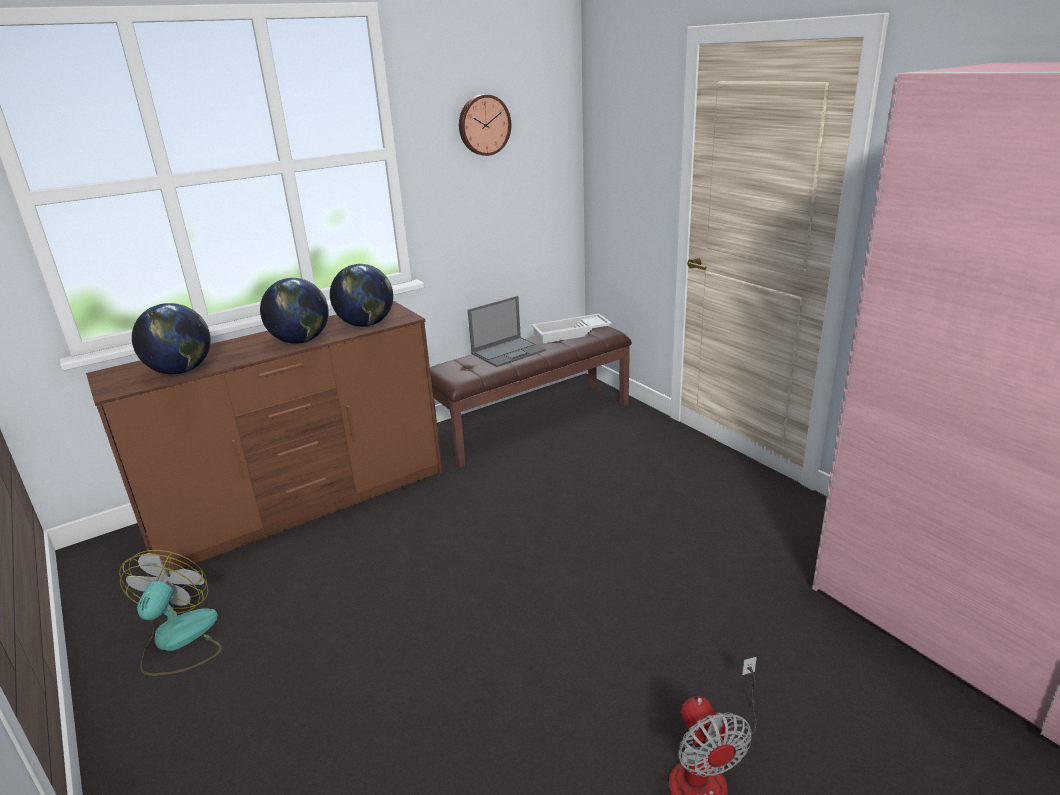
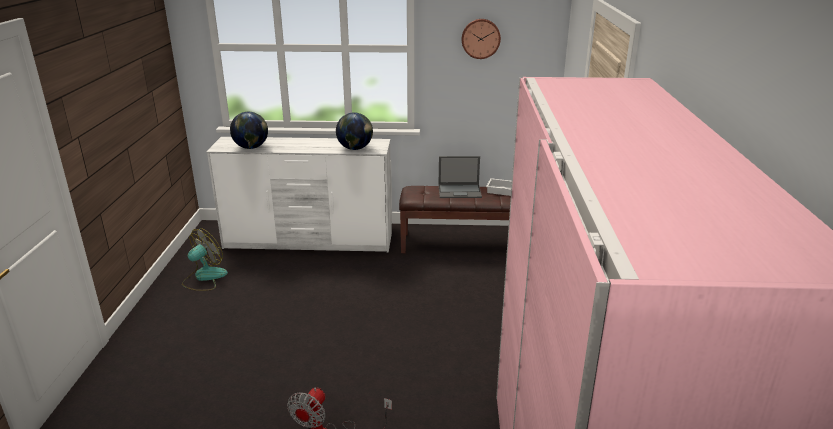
camera: 35 degrees right, 0 degrees up
brown dresser [86,301,442,577] -> white dresser [206,137,392,252]
globe [260,278,328,344] -> none

